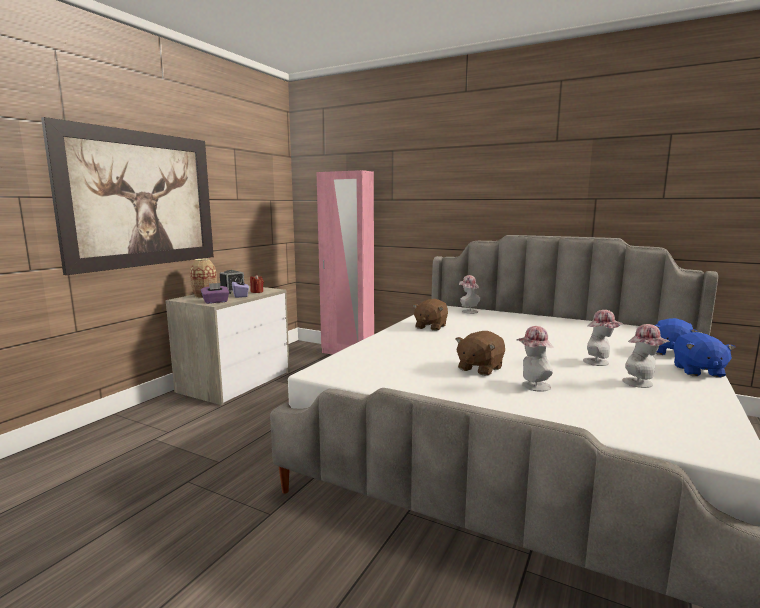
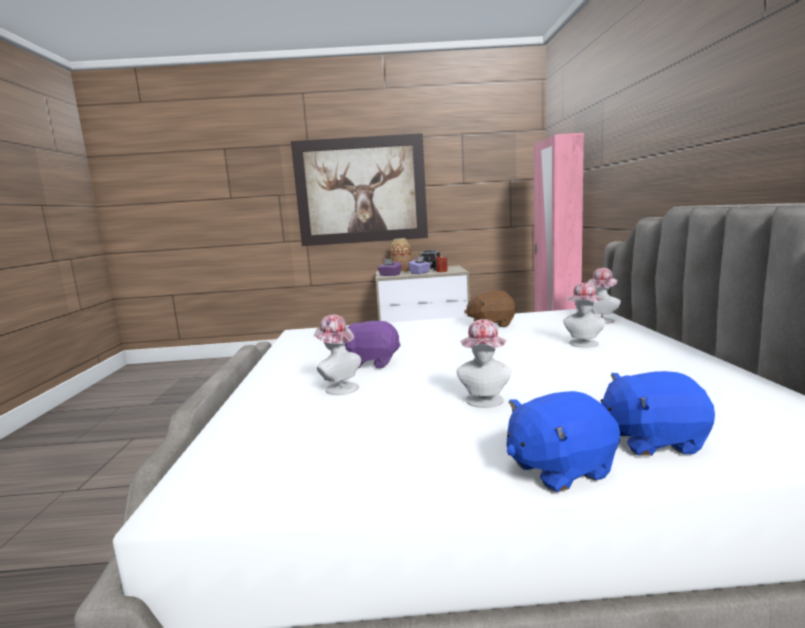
camera: 60 degrees right, 0 degrees up
brown plush toy [455,331,505,376] -> purple plush toy [345,321,401,368]
hat [623,324,670,388] -> hat moved to [563,282,606,348]

